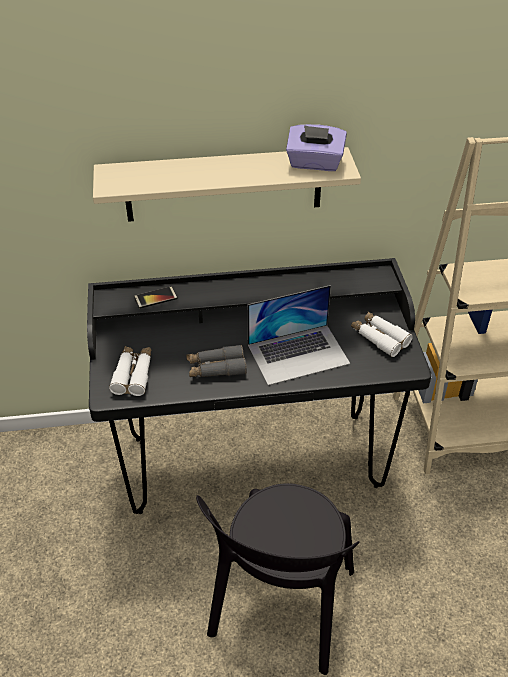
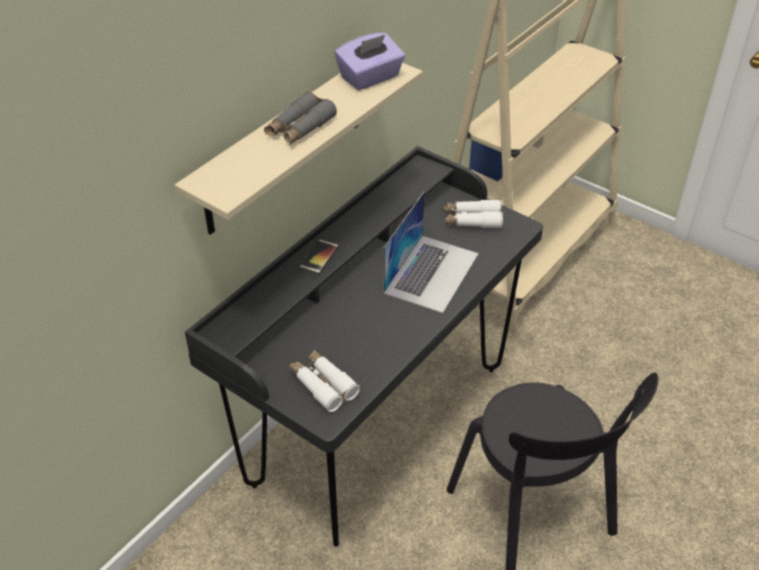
camera: 45 degrees left, 0 degrees up
phone [134,286,178,308] -> phone moved to [299,239,339,274]
grey binoculars [186,344,247,377] -> grey binoculars moved to [264,92,337,145]

